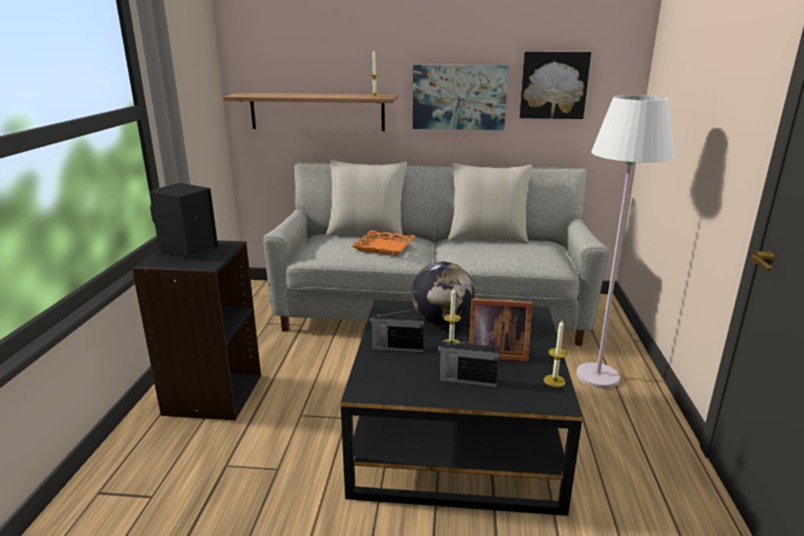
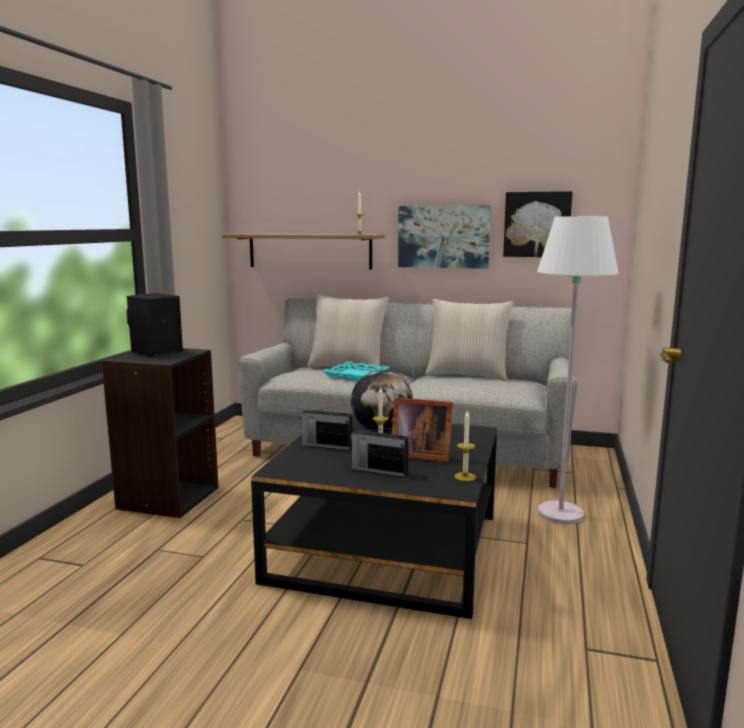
camera: 10 degrees right, 10 degrees down
orange tray [351,230,416,256] -> turquoise tray [323,361,390,381]

